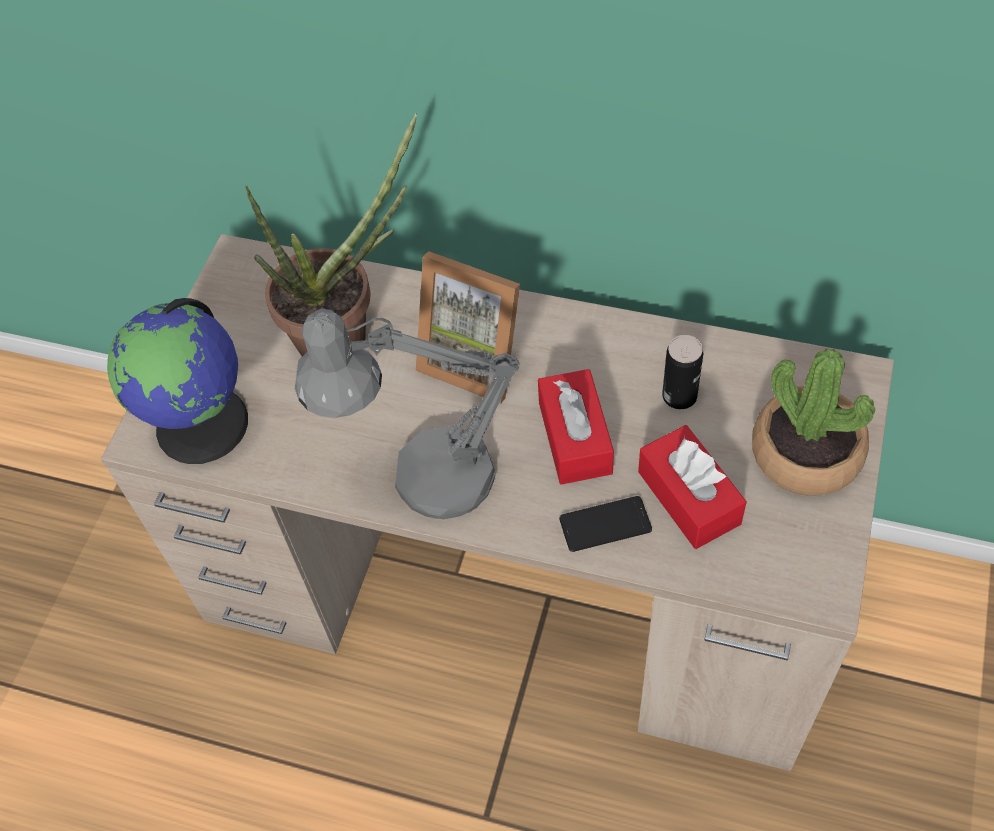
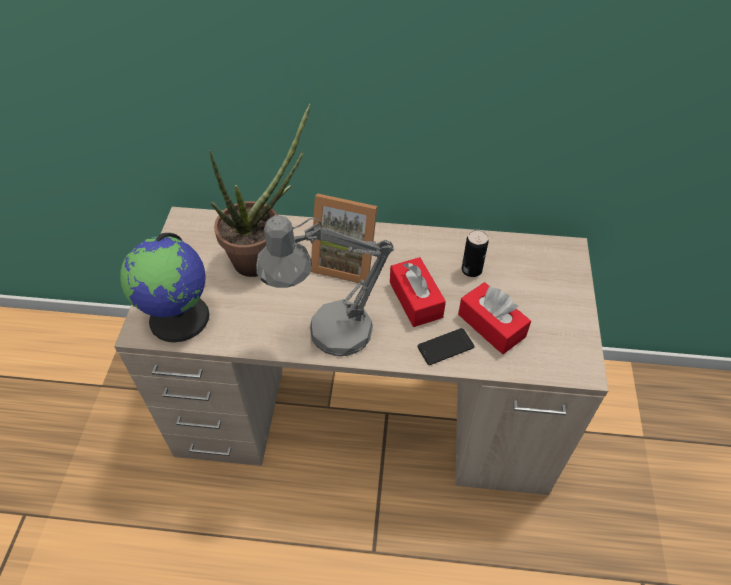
camera: 15 degrees left, 5 degrees down
potted plant [752,348,875,495] -> none

